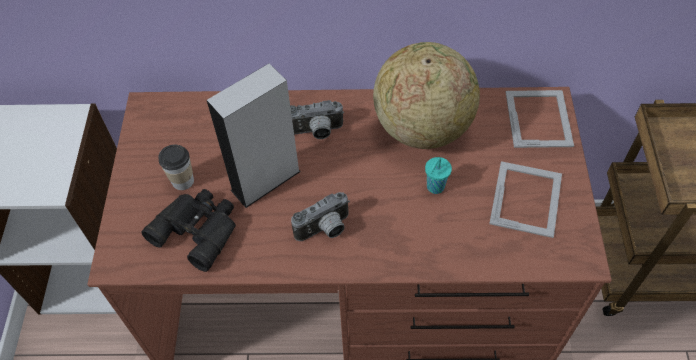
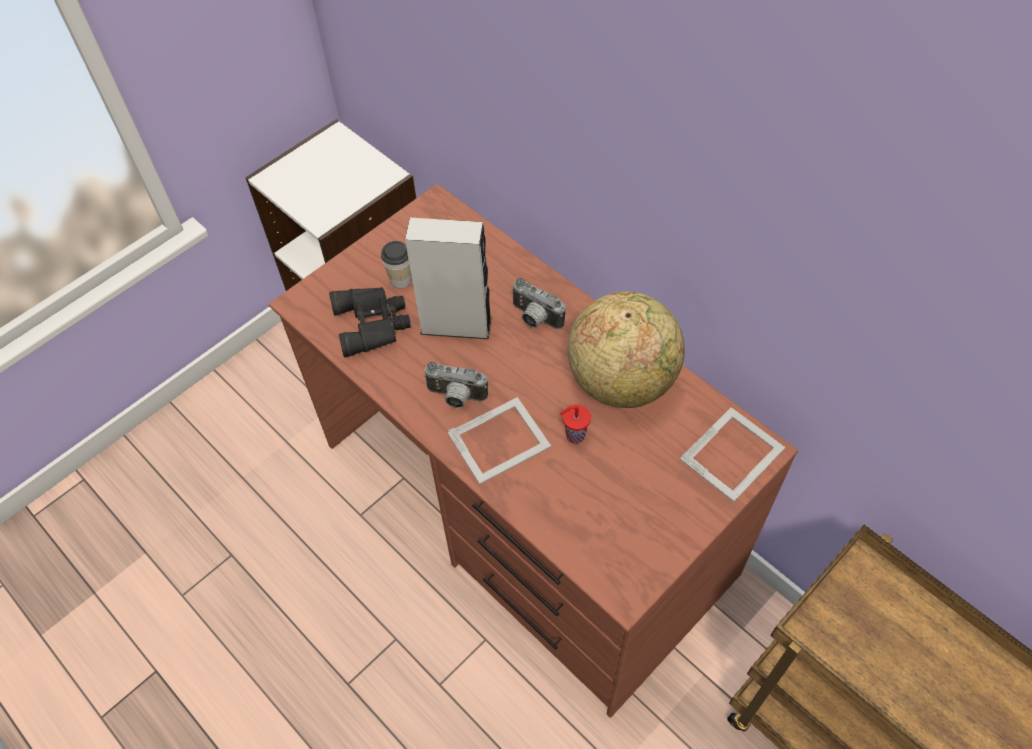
camera: 45 degrees right, 0 degrees up
turquoise cup [425,157,452,194] -> red cup [560,405,591,444]
picture frame [489,161,562,238] -> picture frame moved to [447,397,551,484]

